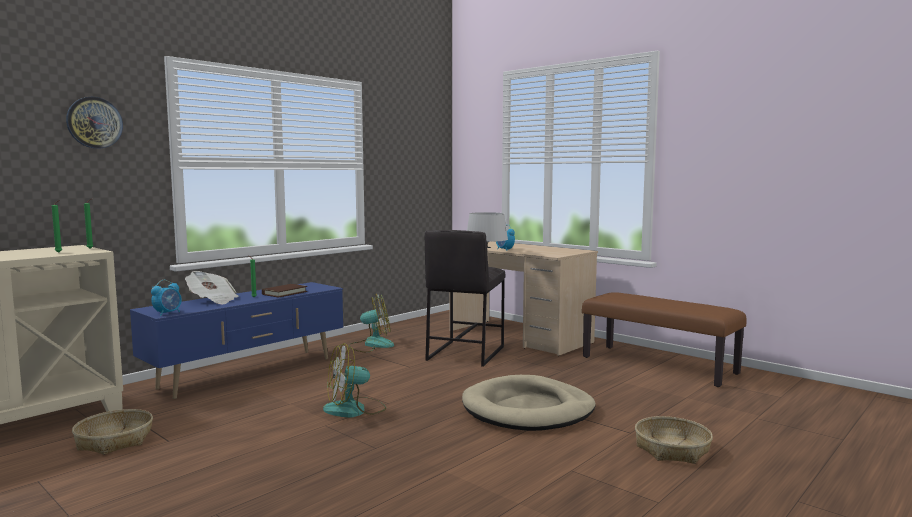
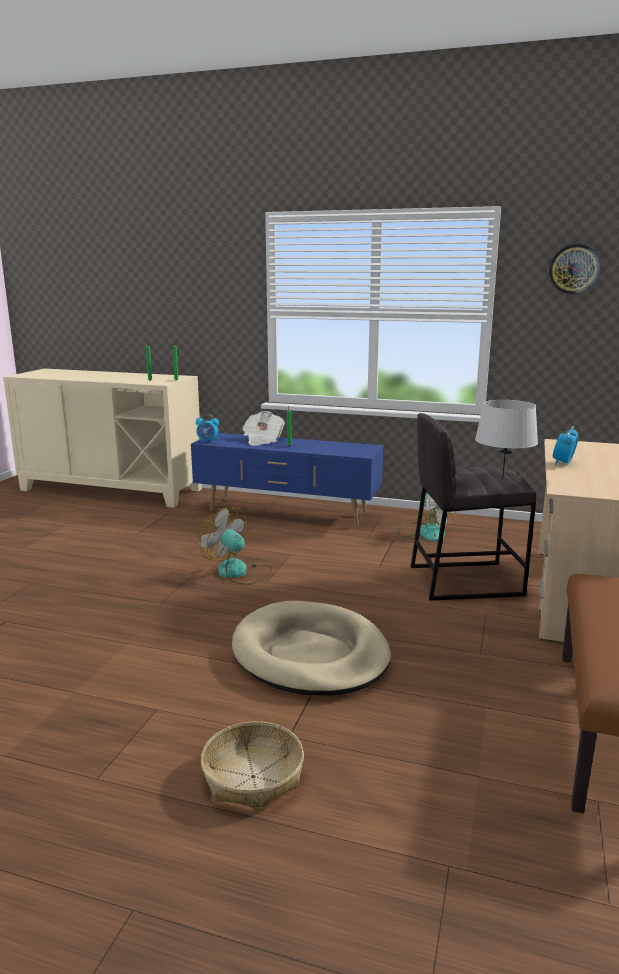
camera: 65 degrees right, 10 degrees up
wall clock [66,97,123,149] -> wall clock moved to [549,244,600,294]
basket [72,409,153,455] -> none
brown book [262,284,307,298] -> none

